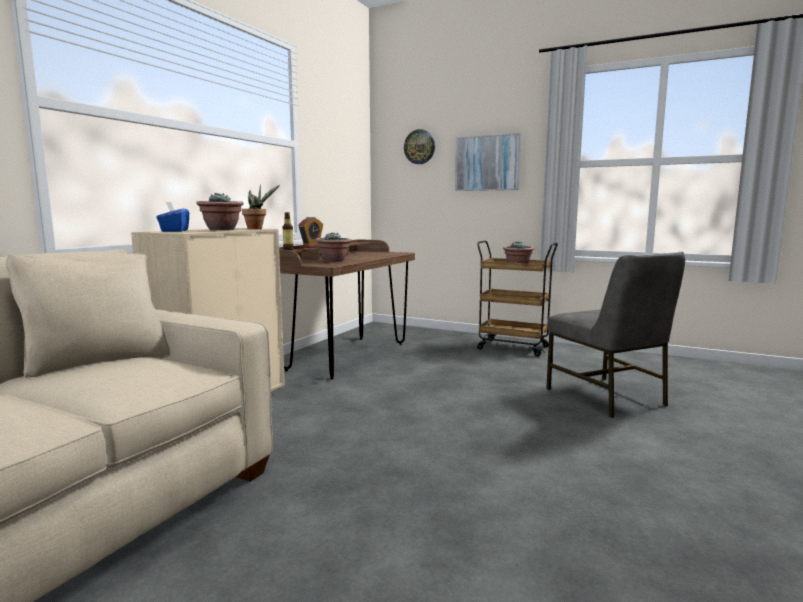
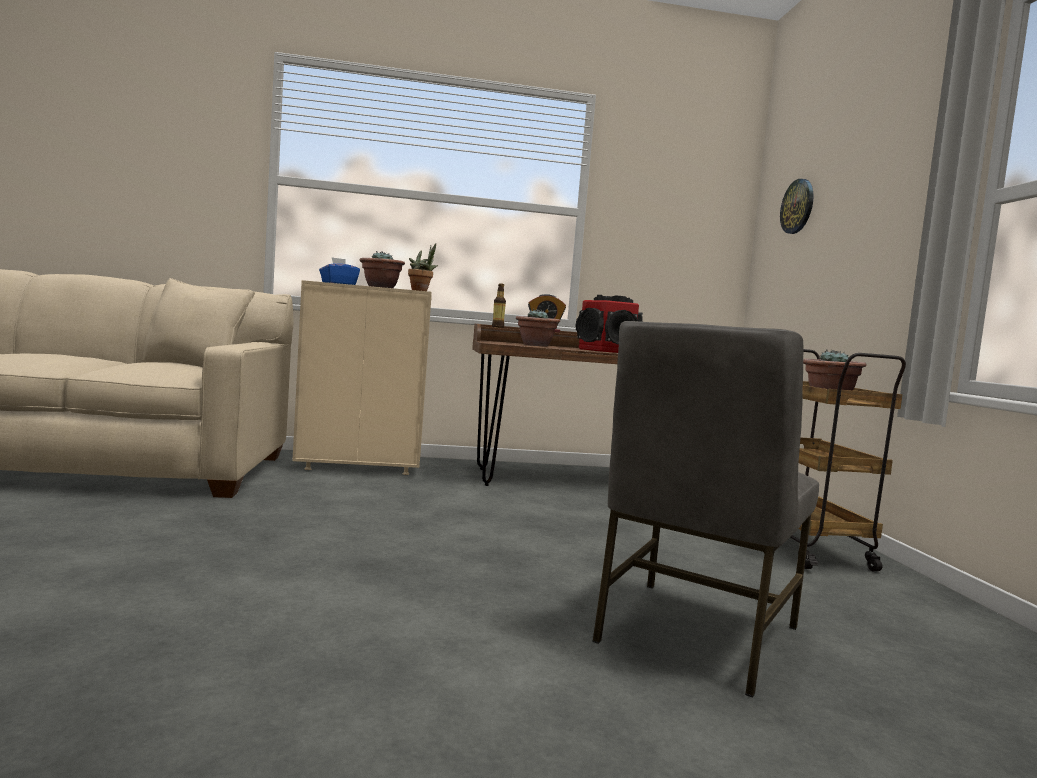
camera: 55 degrees right, 5 degrees down
picture [455,133,521,191] -> none
none -> speaker [576,295,643,353]

